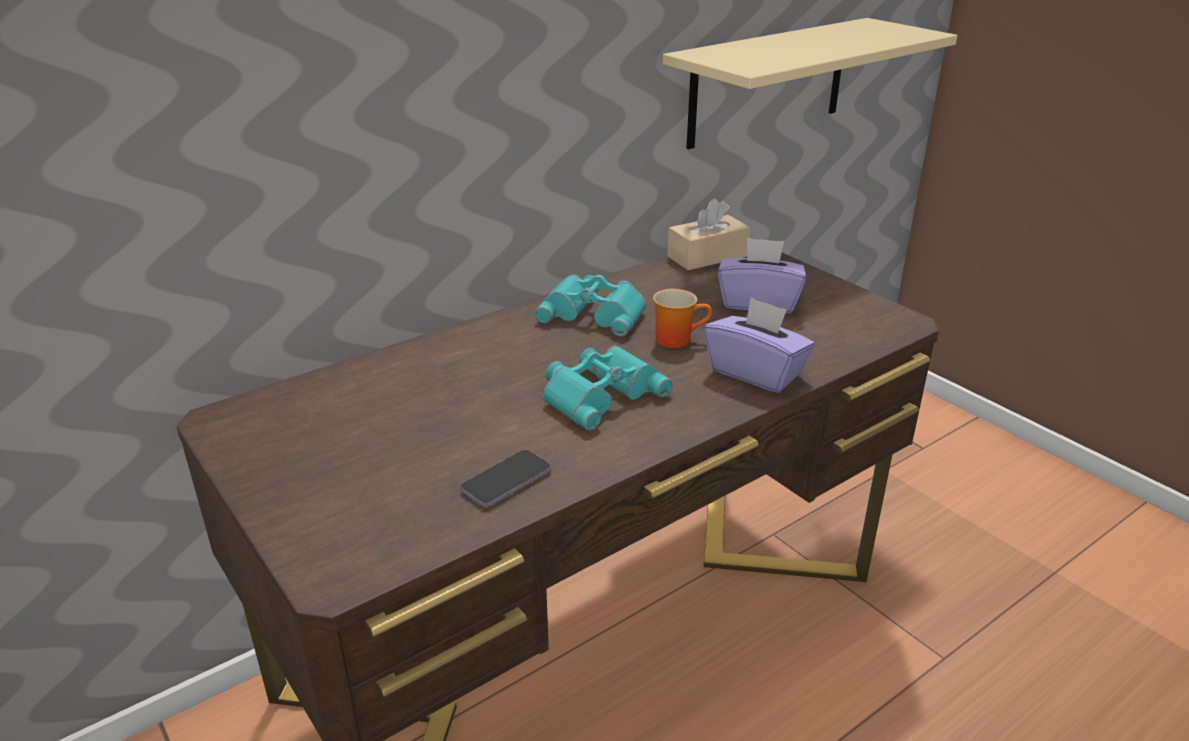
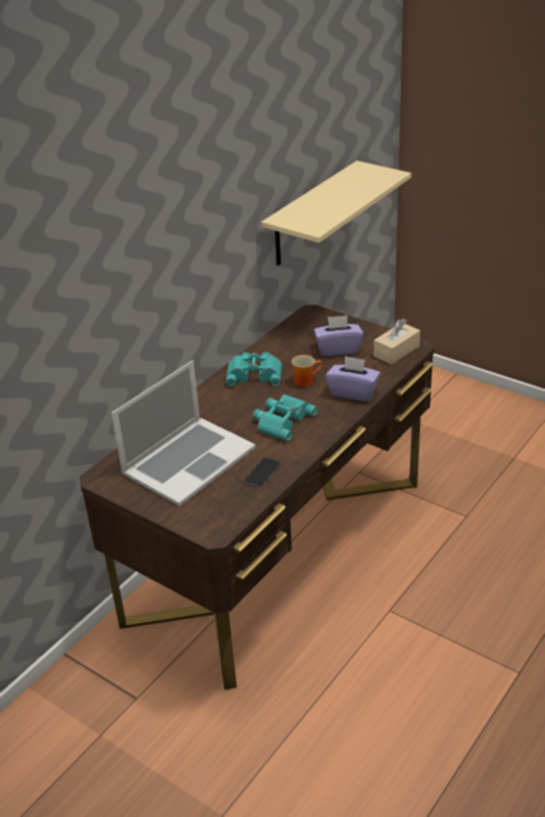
camera: 15 degrees left, 5 degrees up
beige tissue box [667,198,750,270] -> beige tissue box moved to [374,318,420,365]
none -> laptop [111,360,256,506]

